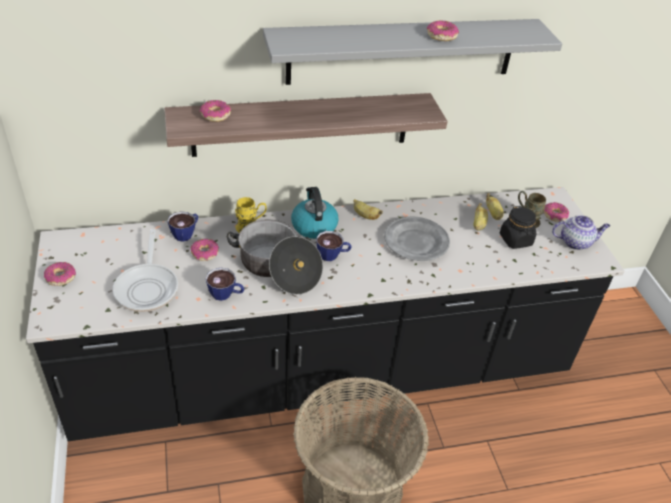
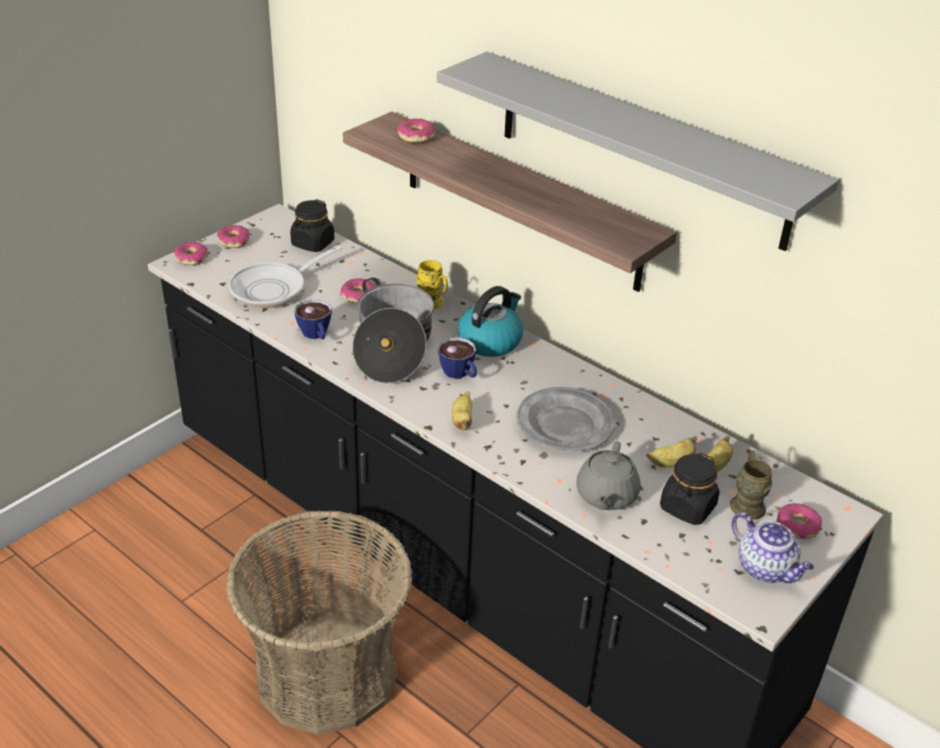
camera: 55 degrees right, 5 degrees down
cup [167,211,198,241] -> none
banana [353,199,383,220] -> banana moved to [451,392,472,430]
donut [427,20,459,41] -> donut moved to [174,242,207,266]
none -> black jar [290,199,335,252]
none -> grey teapot [576,441,640,510]

